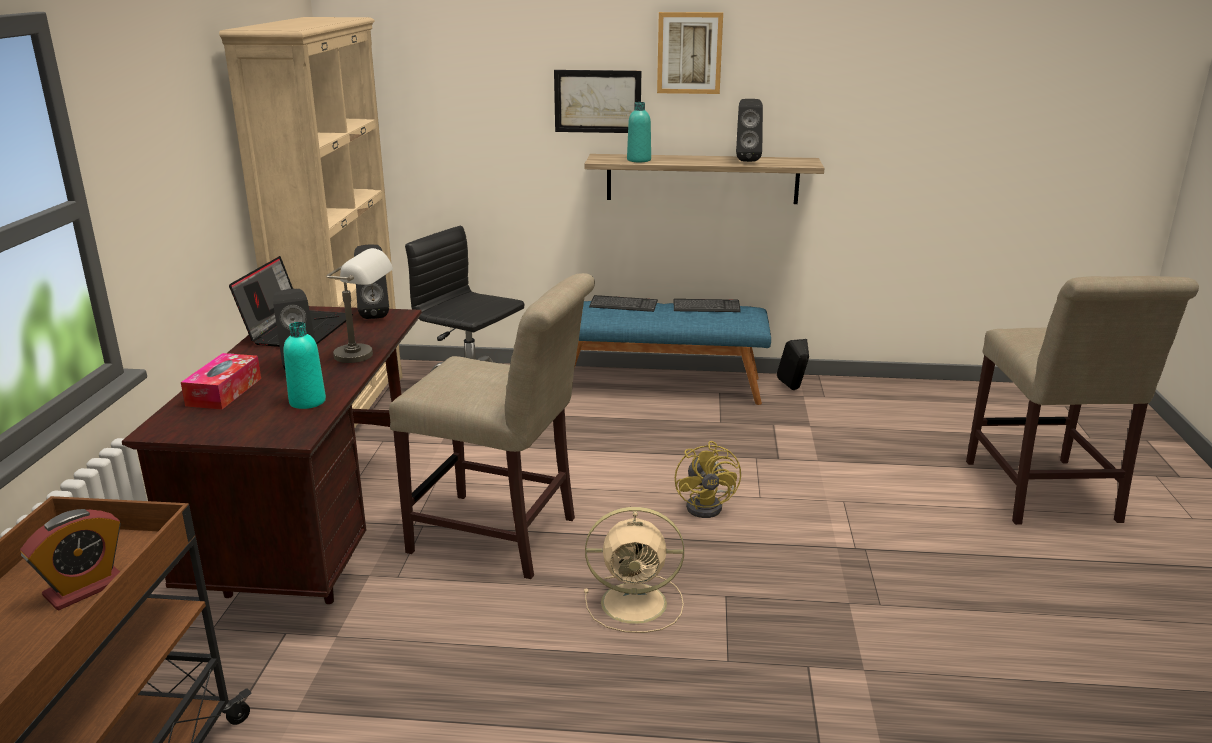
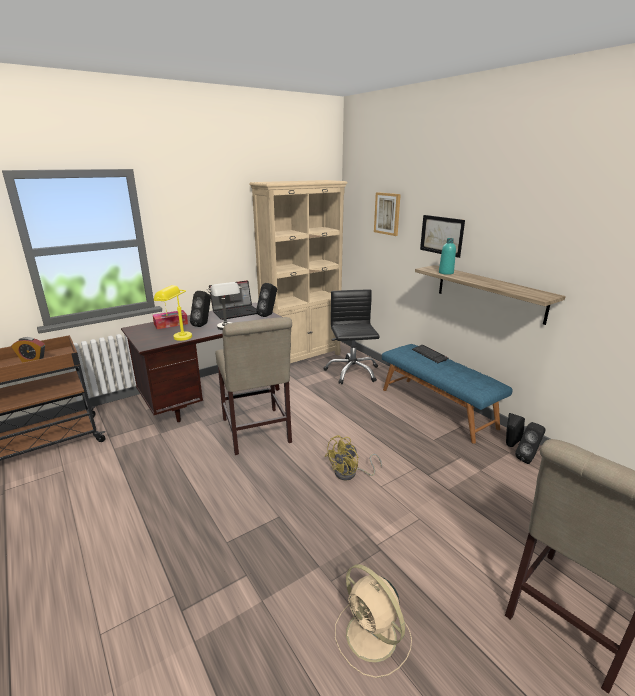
camera: 50 degrees right, 0 degrees up
turquoise bottle [284,322,326,409] -> yellow table lamp [154,285,192,341]
beige fan [584,507,684,633] -> beige fan moved to [335,564,412,678]
picture [657,12,723,94] -> picture moved to [374,192,401,236]
keyboard [673,299,741,312] -> none
black speaker [736,99,763,162] -> black speaker moved to [515,422,546,464]

